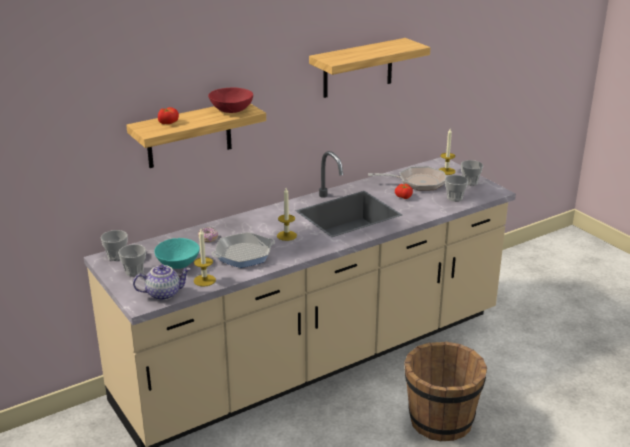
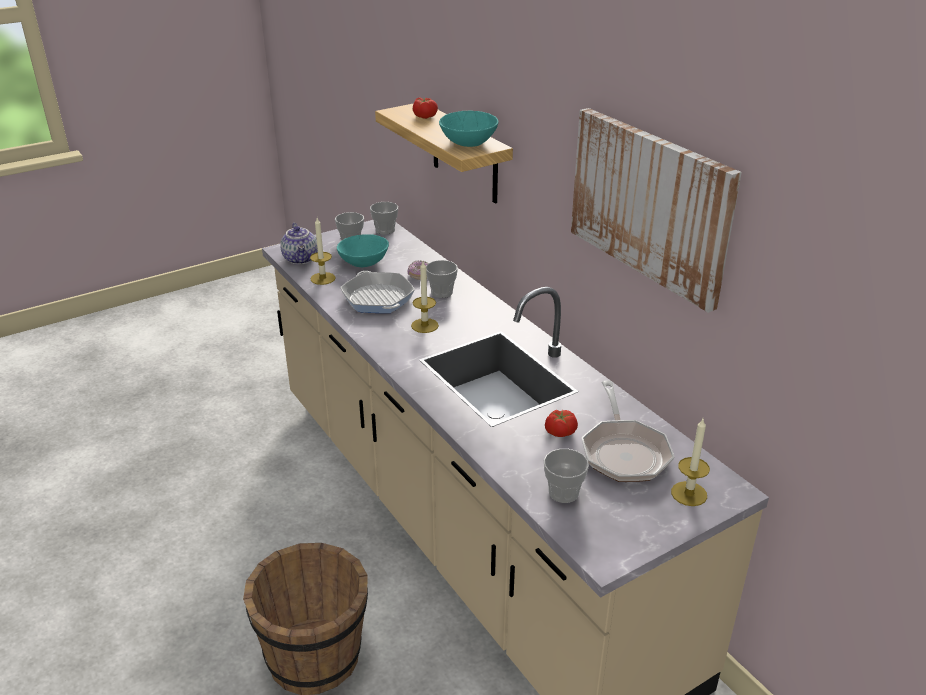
camera: 90 degrees right, 5 degrees up
red bowl [208,88,253,113] -> turquoise bowl [439,111,499,147]
shelf [309,38,430,98] -> picture [571,108,742,313]
cup [461,160,483,186] -> cup moved to [426,260,458,298]

